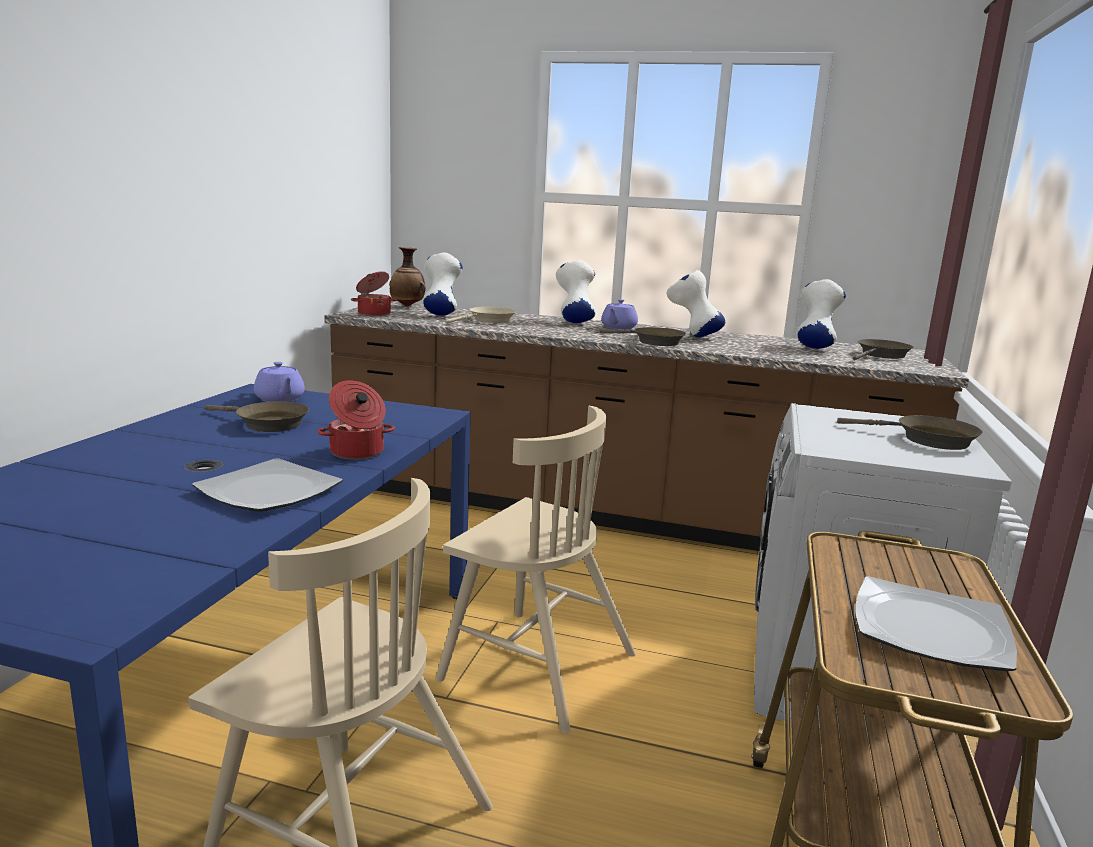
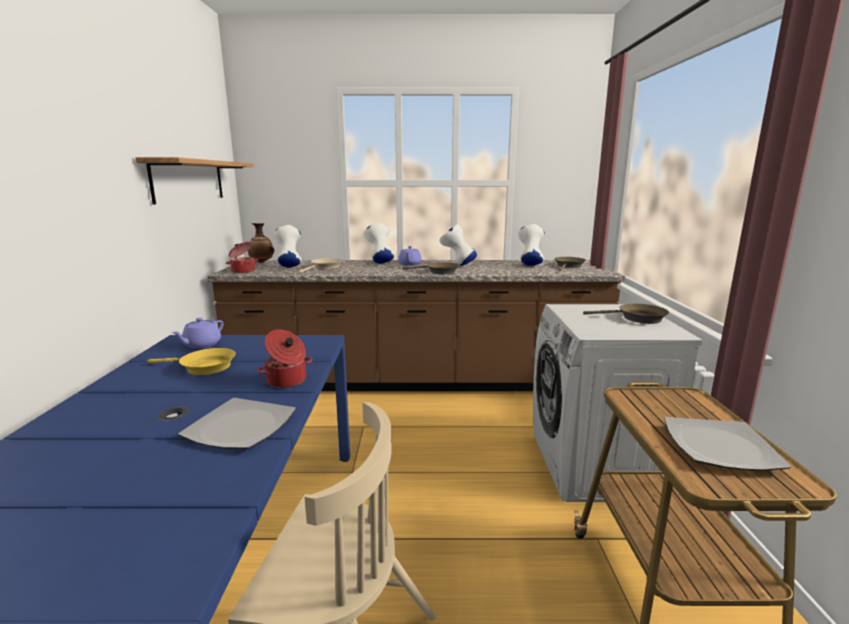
camera: 15 degrees left, 0 degrees up
brown frying pan [205,401,309,432] -> yellow frying pan [147,348,236,375]
purple teapot [254,362,305,402] -> purple teapot turned 75 degrees clockwise [172,318,223,349]
beige chair [435,405,636,734] -> none
none -> shelf [136,157,253,204]

